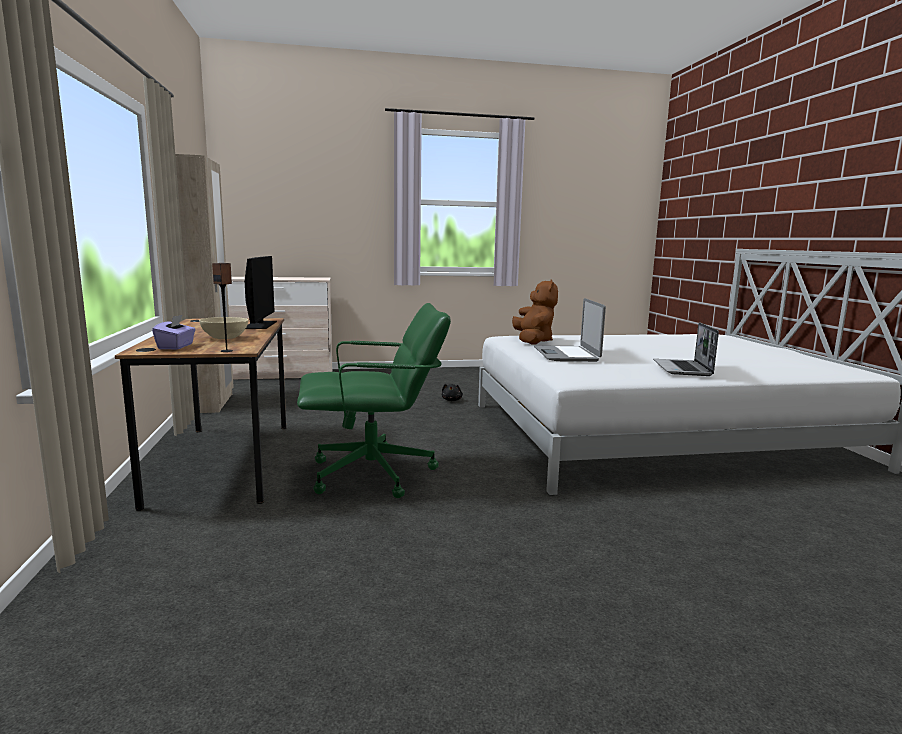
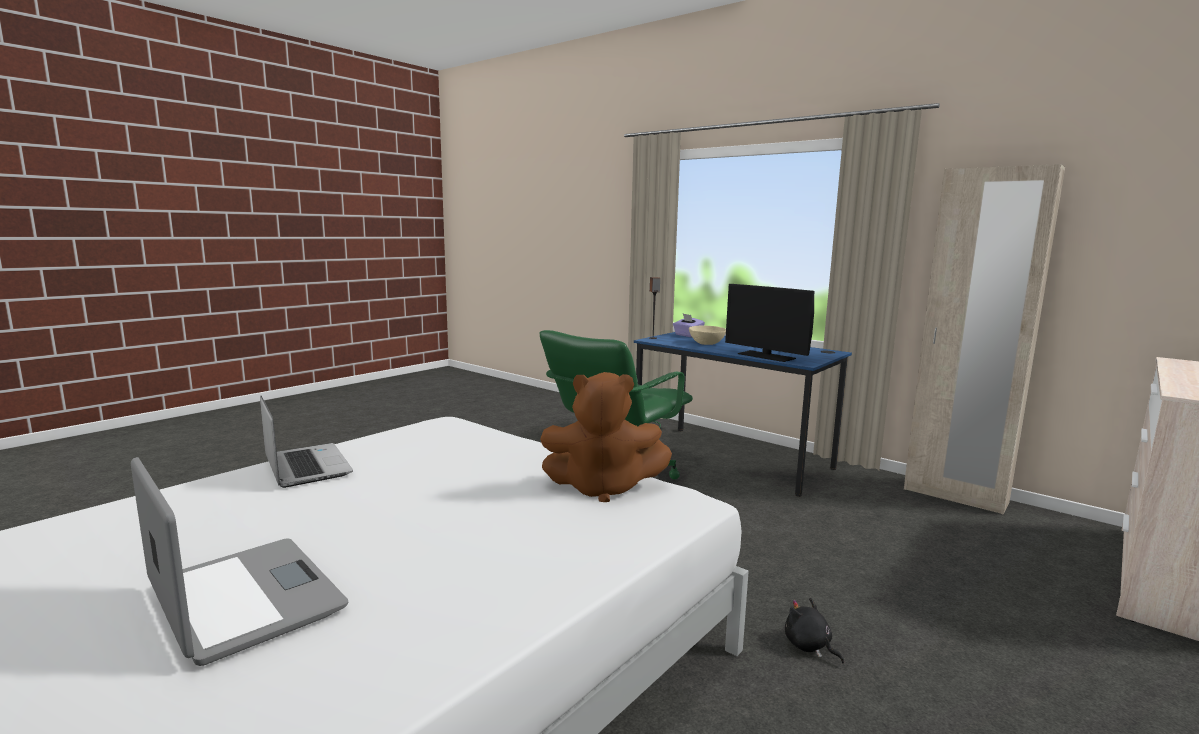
camera: 140 degrees right, 0 degrees up
brown desk [115,318,287,511] -> blue desk [634,332,852,497]
brown plush toy [512,279,558,344] -> brown plush toy turned 45 degrees counterclockwise [540,372,672,502]
laptop [534,298,606,362] -> laptop moved to [131,457,348,666]

